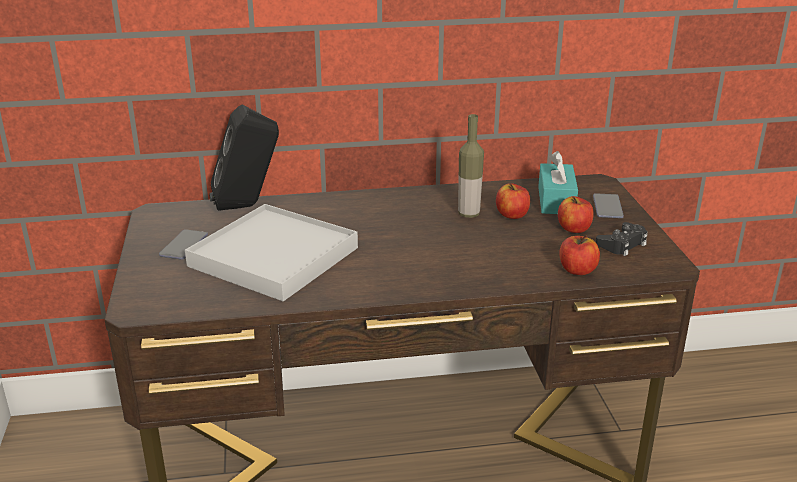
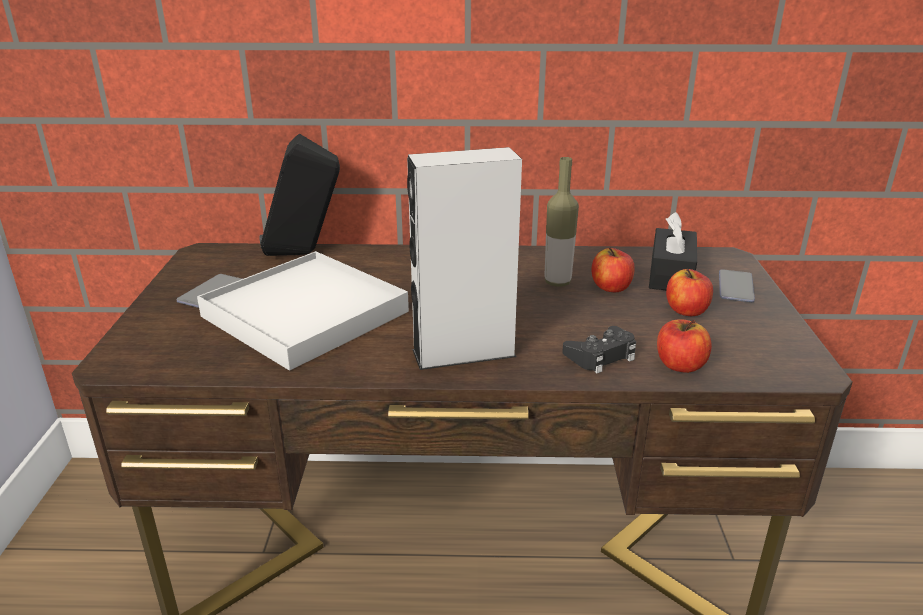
camera: 10 degrees right, 0 degrees up
turquoise tissue box [538,151,578,214] -> black tissue box [649,212,697,290]
black game controller [596,222,648,256] -> black game controller moved to [562,326,636,373]
none -> grey speaker [407,147,522,370]

